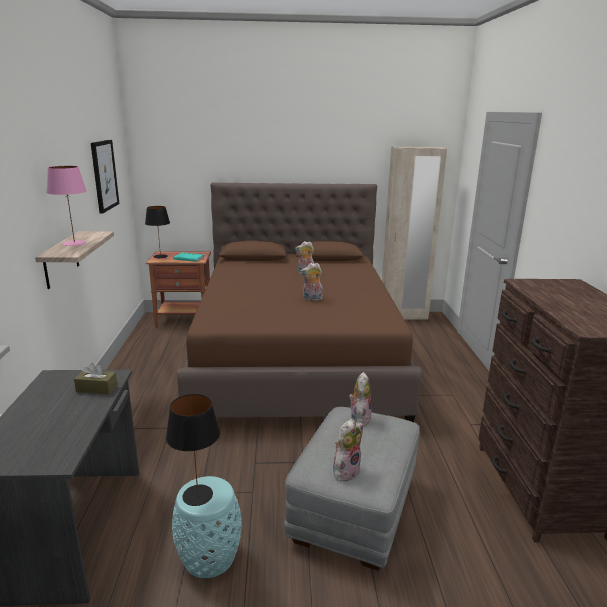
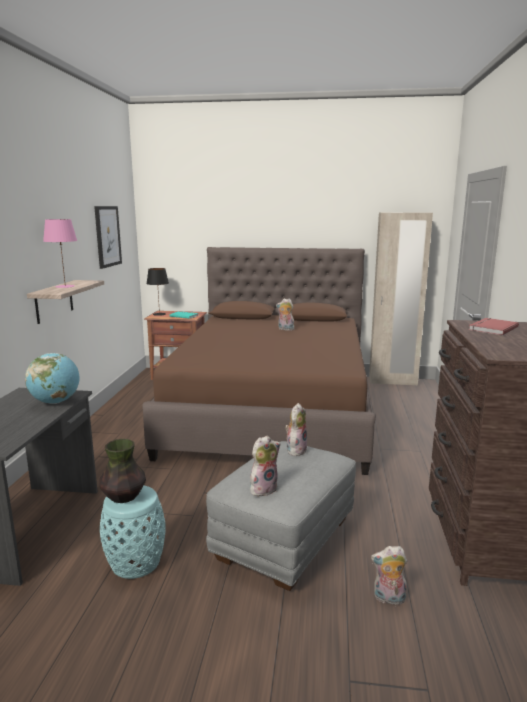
camera: 10 degrees right, 5 degrees down
brown tissue box [74,363,117,394] -> globe [25,353,79,404]
black table lamp [166,394,220,506] -> vase [99,439,146,503]
plush toy [300,263,323,301] -> plush toy moved to [371,546,407,605]
none -> red book [469,318,519,335]

